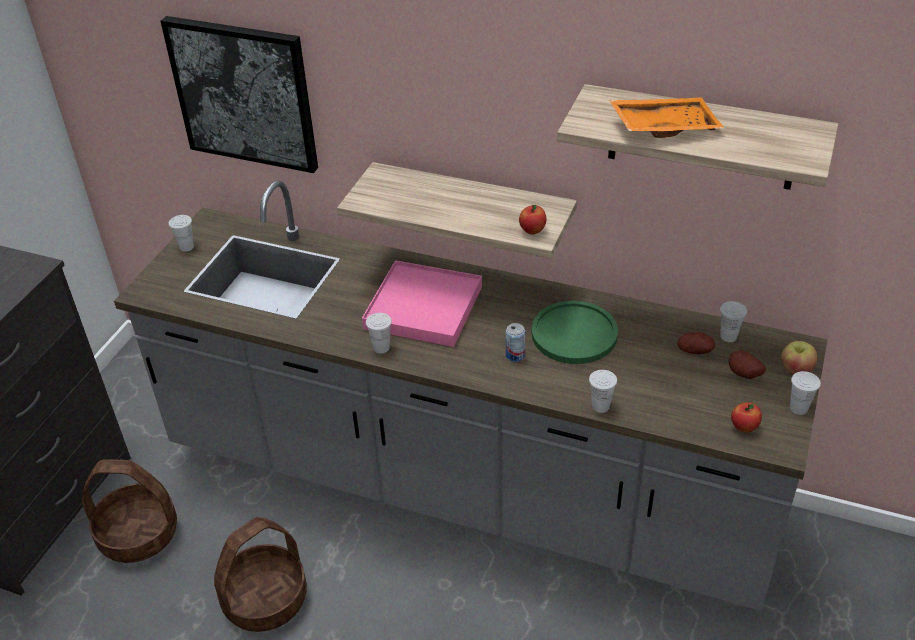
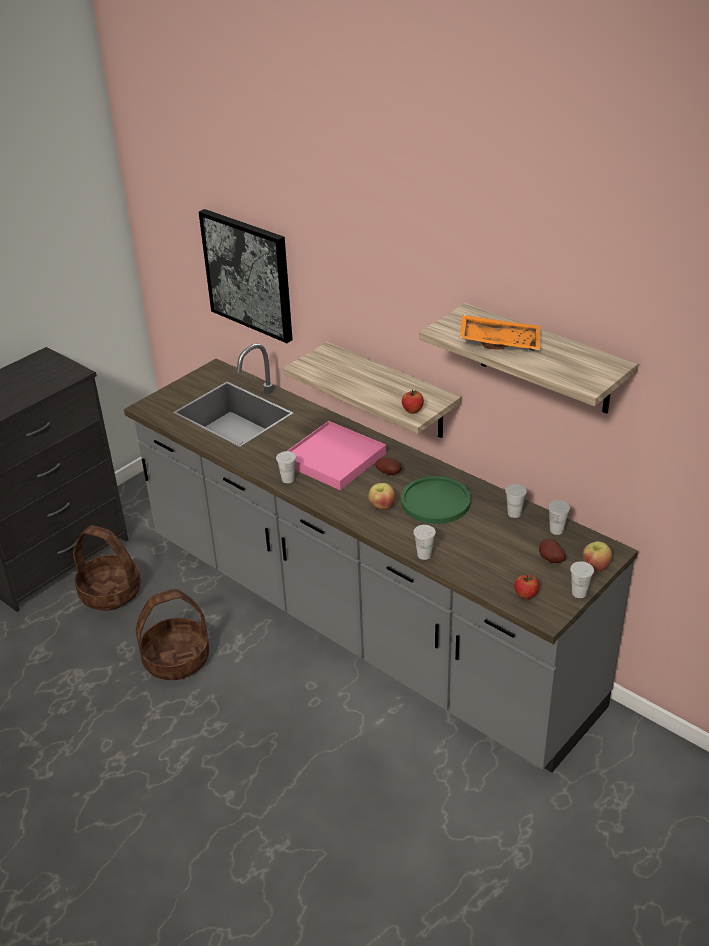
camera: 20 degrees right, 5 degrees down
white cup [169,215,194,252] -> white cup moved to [505,484,527,518]
can [506,323,525,362] -> apple [368,483,395,510]
potato [678,332,715,355] -> potato moved to [375,457,402,475]

